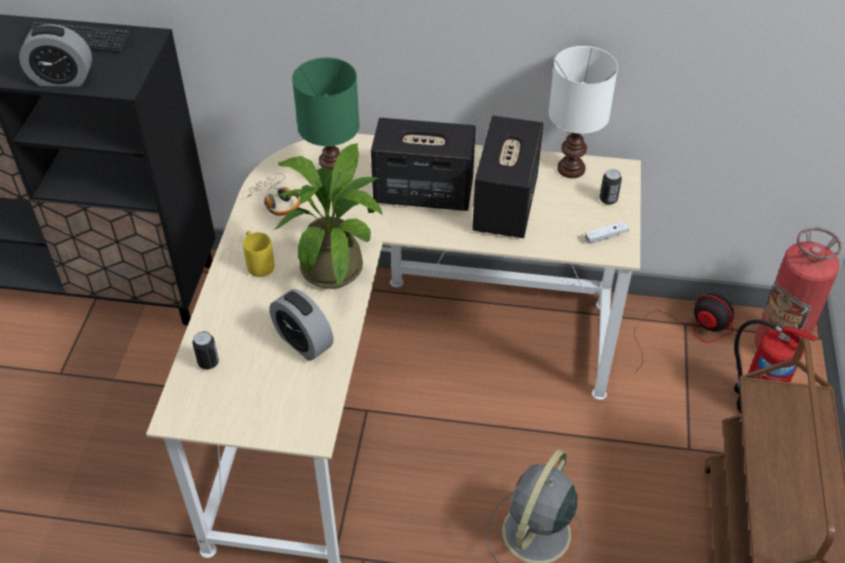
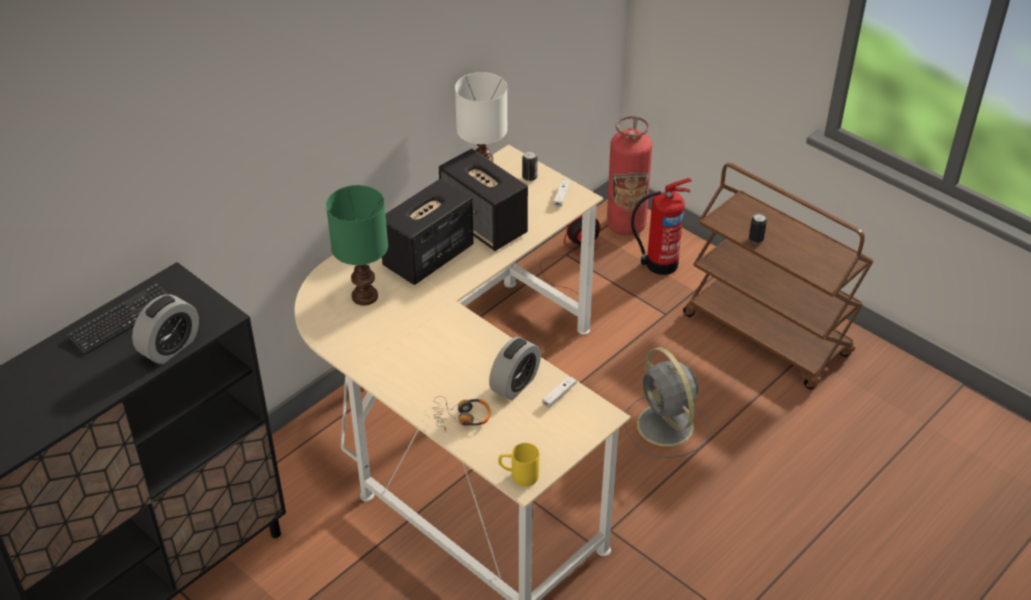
camera: 55 degrees left, 5 degrees down
can [193,331,219,370] -> can moved to [749,213,767,243]
yellow mug [243,231,274,277] -> yellow mug moved to [498,443,539,487]
headphones [246,173,300,216] -> headphones moved to [432,396,491,432]
alarm clock [269,289,333,361] -> alarm clock turned 45 degrees counterclockwise [489,337,541,400]
potted plant [275,143,383,289] -> none
none -> white game controller [542,376,576,408]

